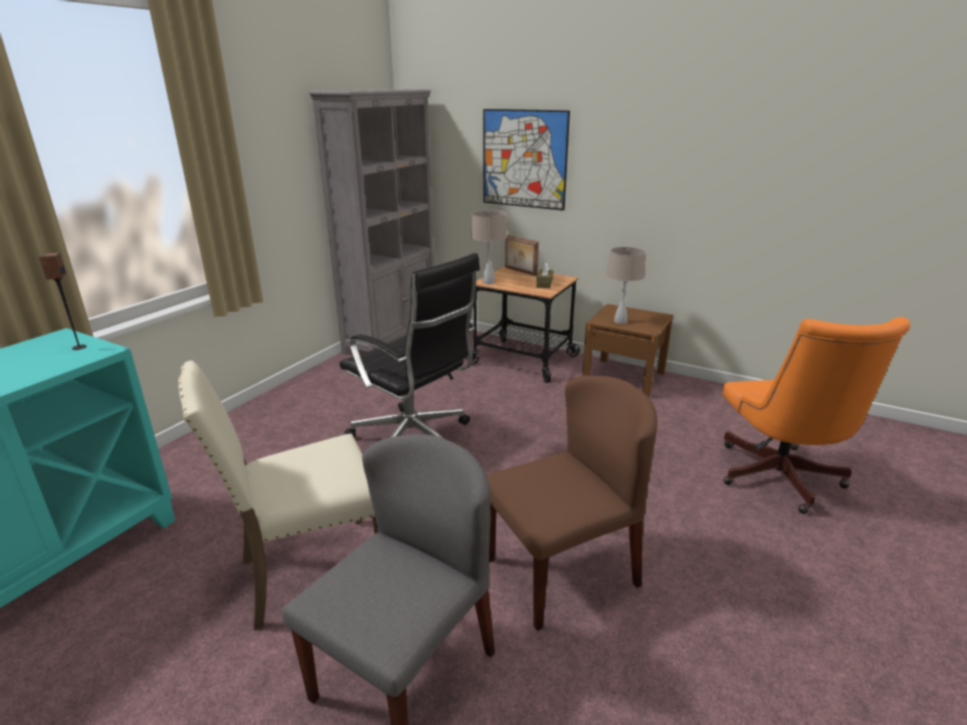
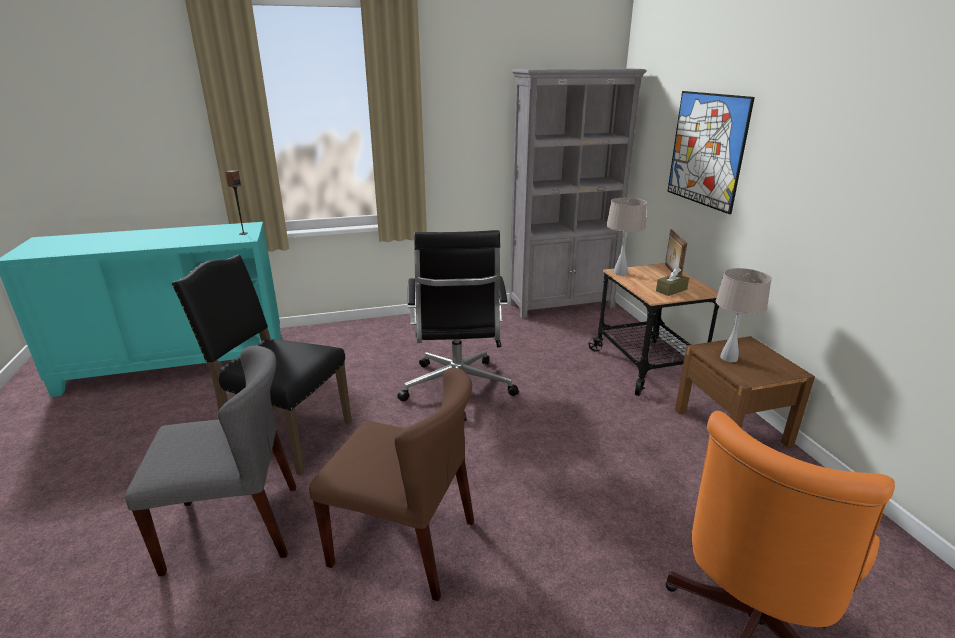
camera: 45 degrees right, 0 degrees up
beige chair [178,360,378,630] -> black chair [172,255,352,476]

